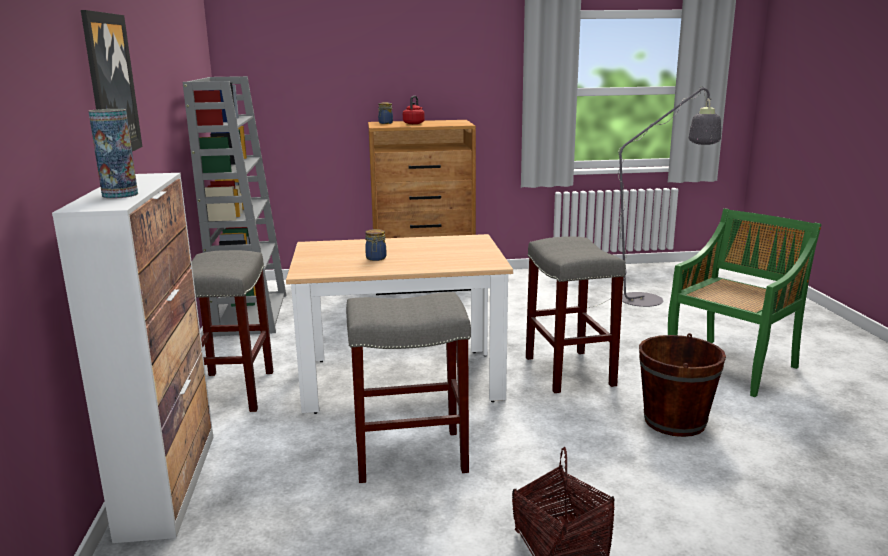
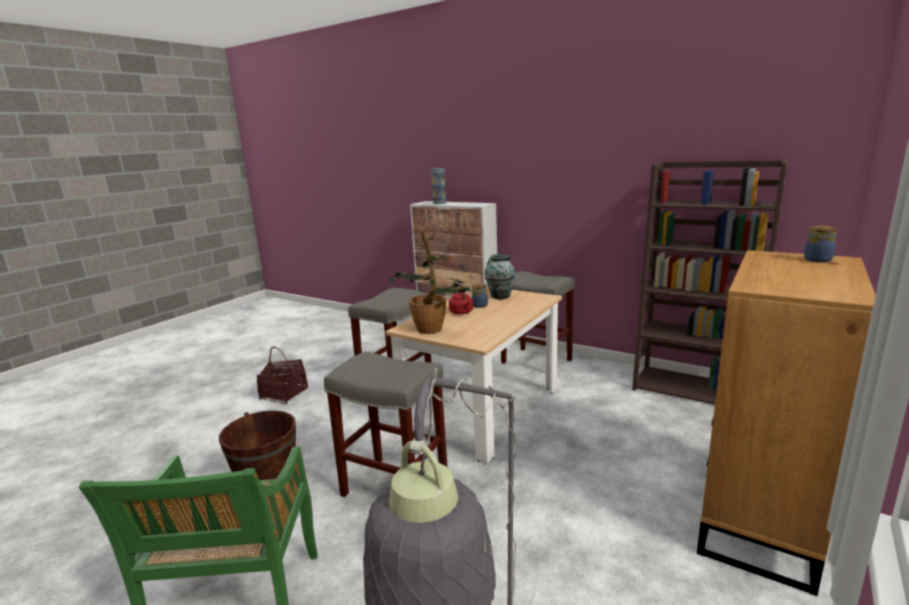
camera: 130 degrees right, 0 degrees up
picture [81,10,142,151] -> none
grey bookcase [182,76,286,337] -> brown bookcase [632,160,788,405]
red kettle [403,96,425,124] -> red kettle moved to [449,283,473,314]
none -> potted plant [390,231,472,334]
none -> vase [485,254,515,299]

